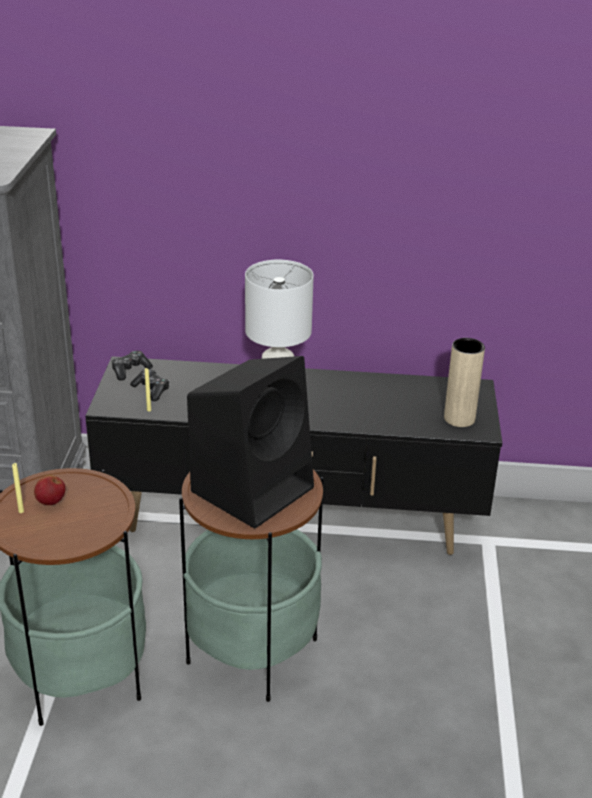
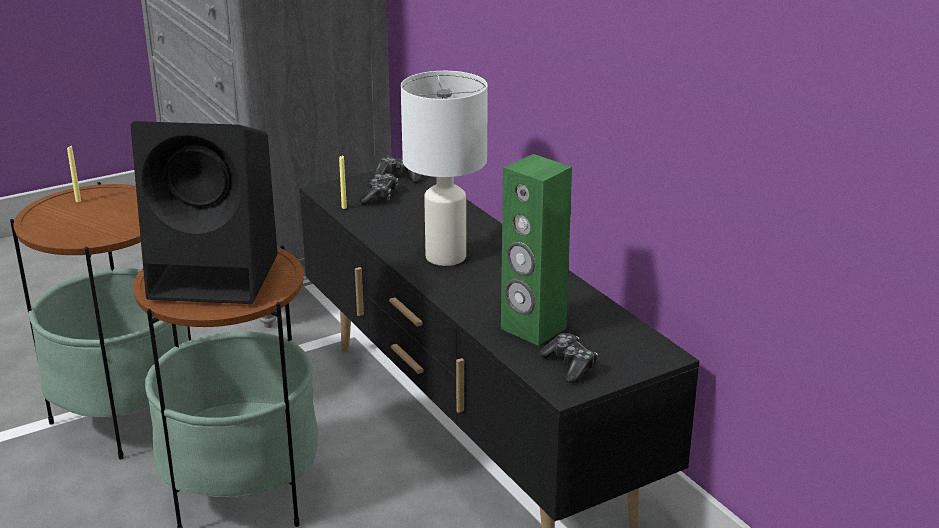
camera: 55 degrees right, 5 degrees down
apple [34,475,66,505] -> none
beige vase [444,338,485,427] -> game controller [539,333,598,383]
none -> green speaker [501,154,572,346]

